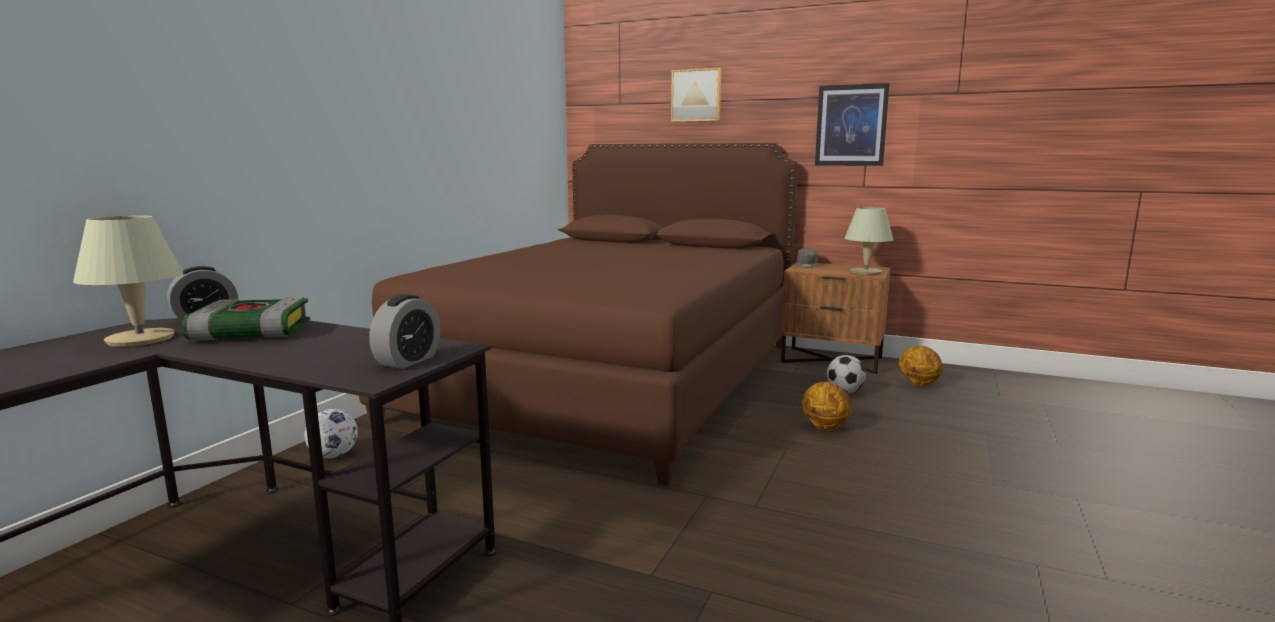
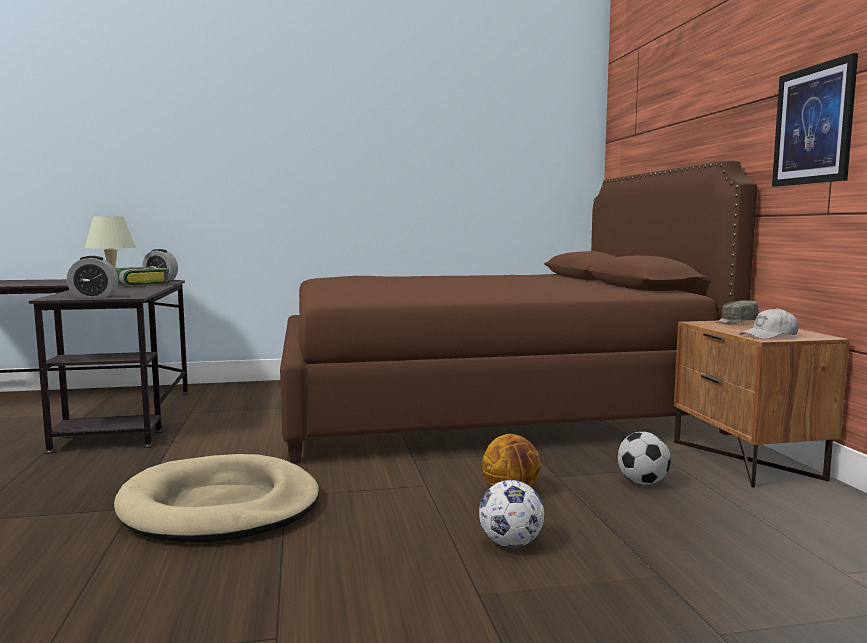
camera: 55 degrees right, 5 degrees down
football [304,409,358,458] -> football moved to [479,480,544,548]
picture [671,68,721,122] -> none
beige table lamp [845,207,893,275] -> white cap [740,308,798,339]
basketball [898,346,943,386] -> none
none -> beige dog bed [114,454,319,542]

